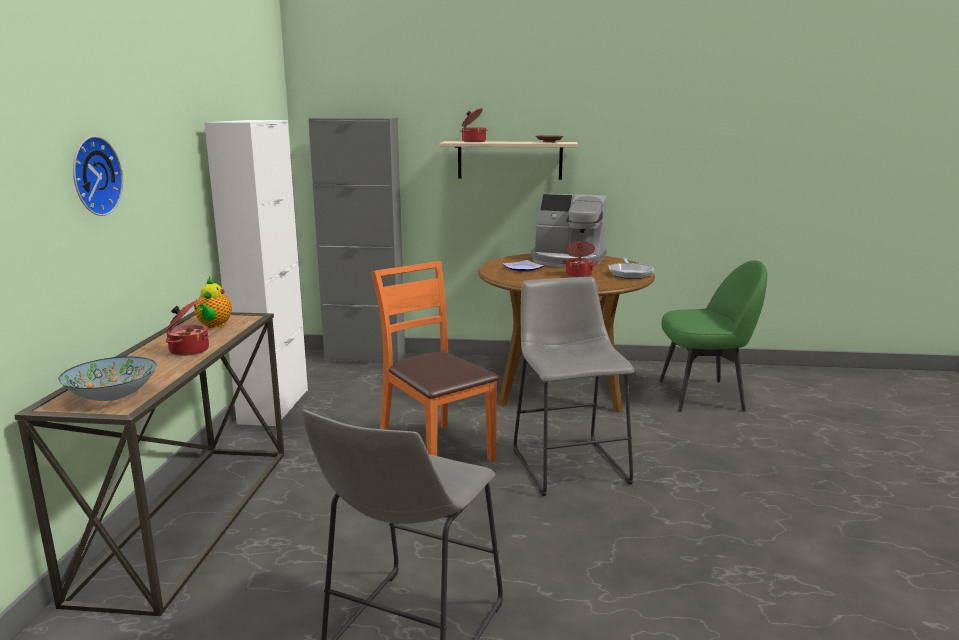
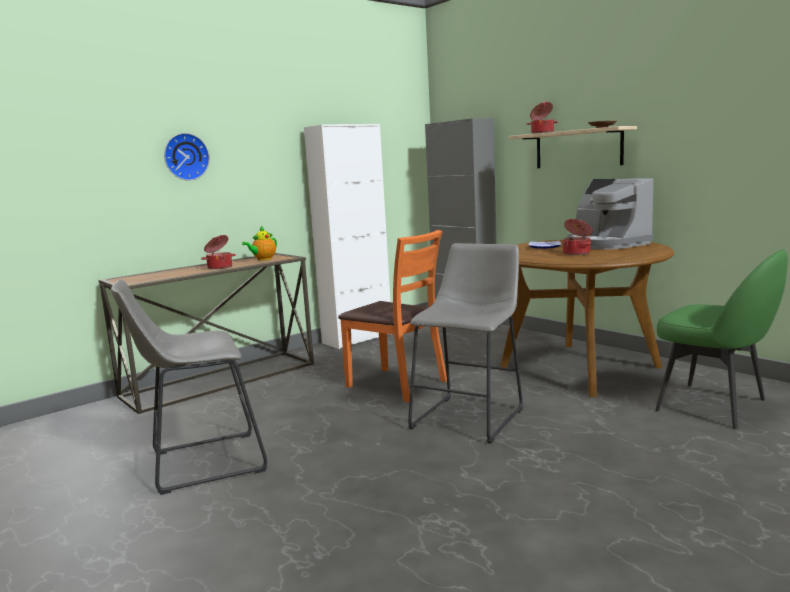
camera: 45 degrees right, 5 degrees down
bowl [58,356,157,401] -> none
orange chair [371,261,499,462] -> orange chair turned 120 degrees clockwise [338,230,447,403]
frying pan [608,258,654,279] -> none

